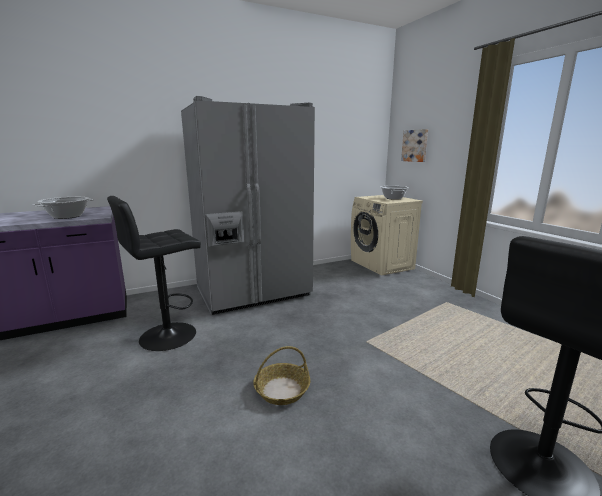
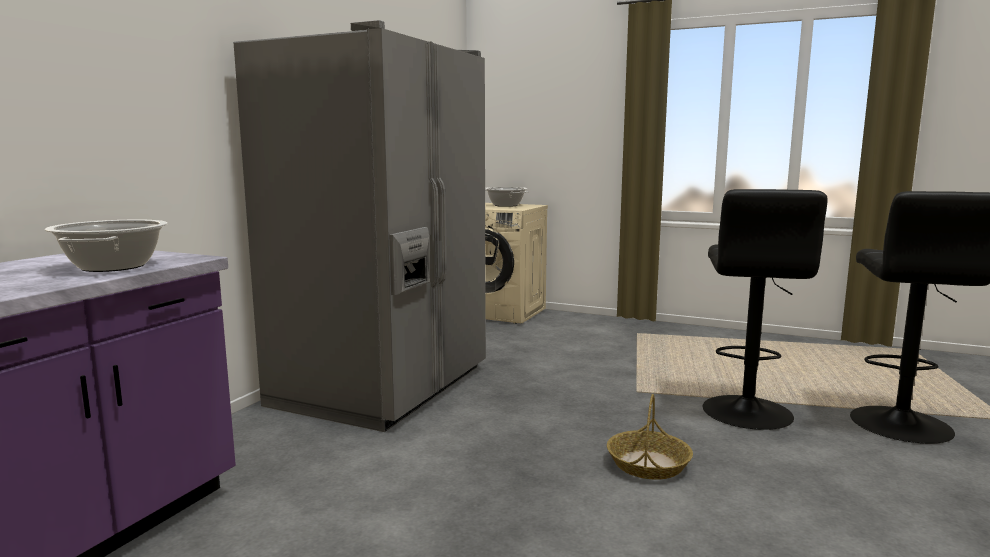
camera: 40 degrees left, 5 degrees down
black stool [107,196,201,351] -> black stool moved to [702,189,827,430]
picture [401,129,428,162] -> none

